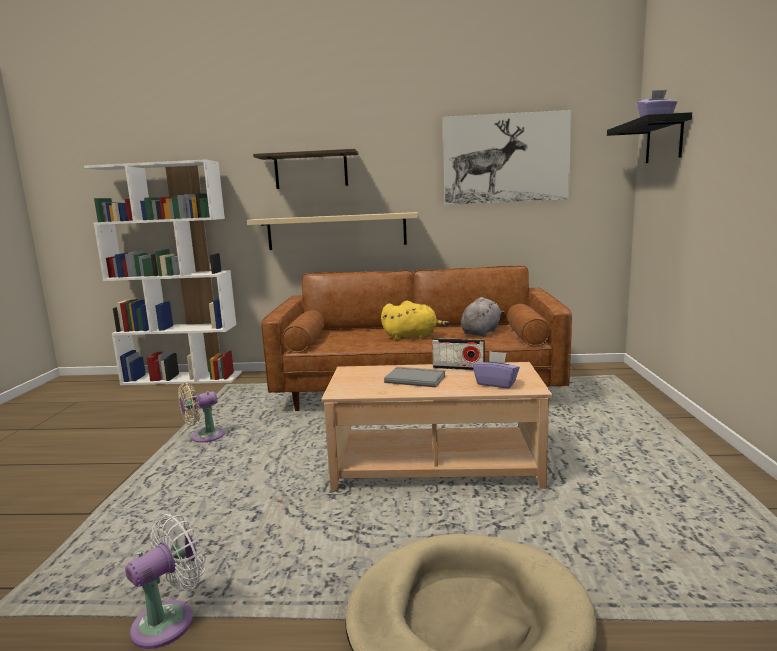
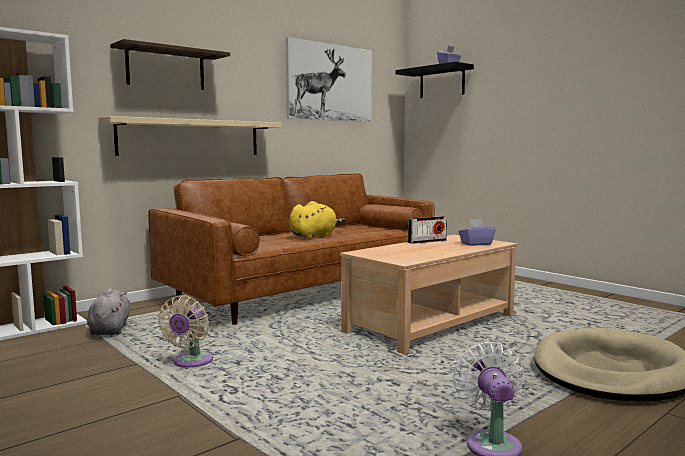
camera: 45 degrees left, 5 degrees down
grey book [384,367,446,387] -> none
grey plush toy [461,297,505,337] -> grey plush toy moved to [87,288,130,335]

